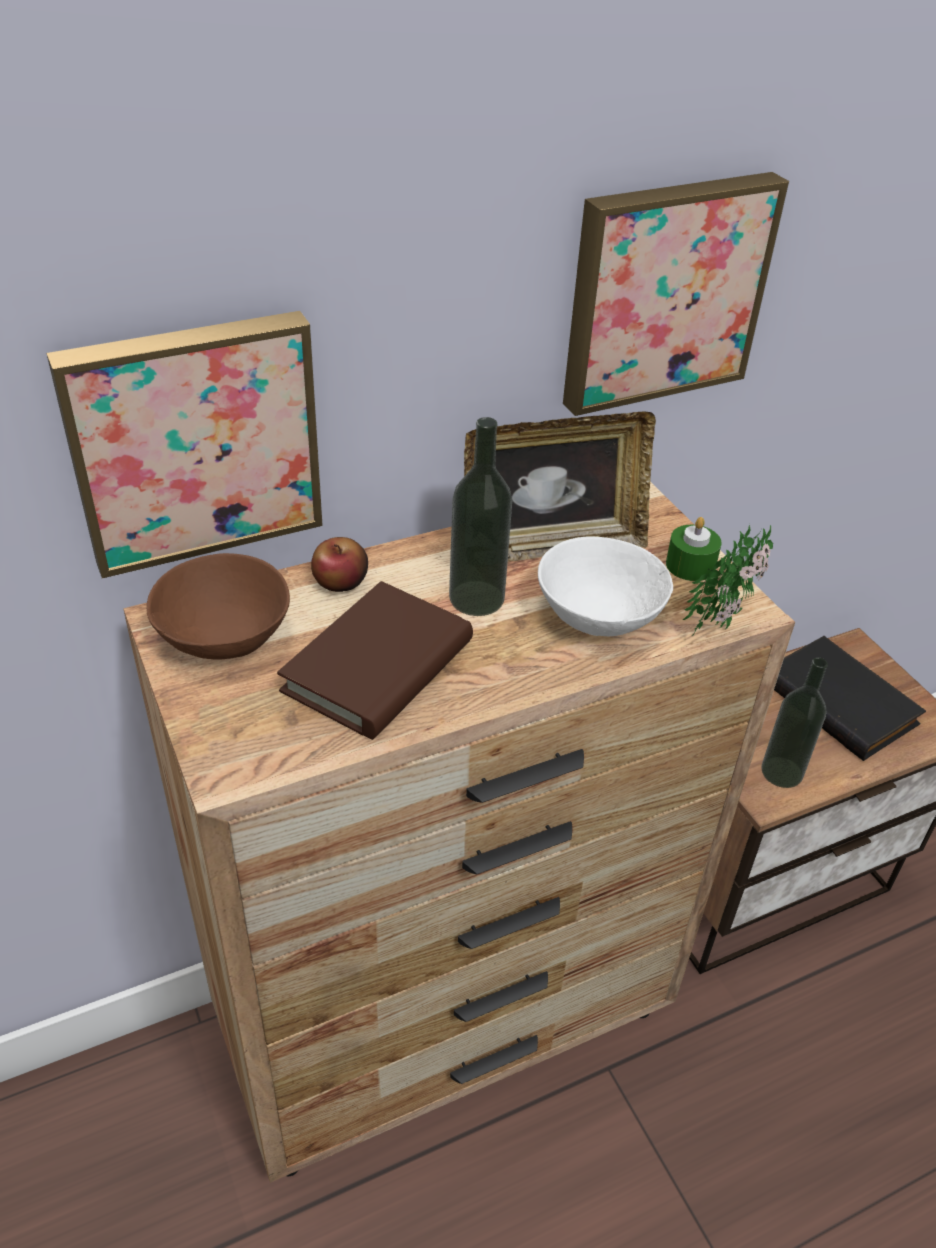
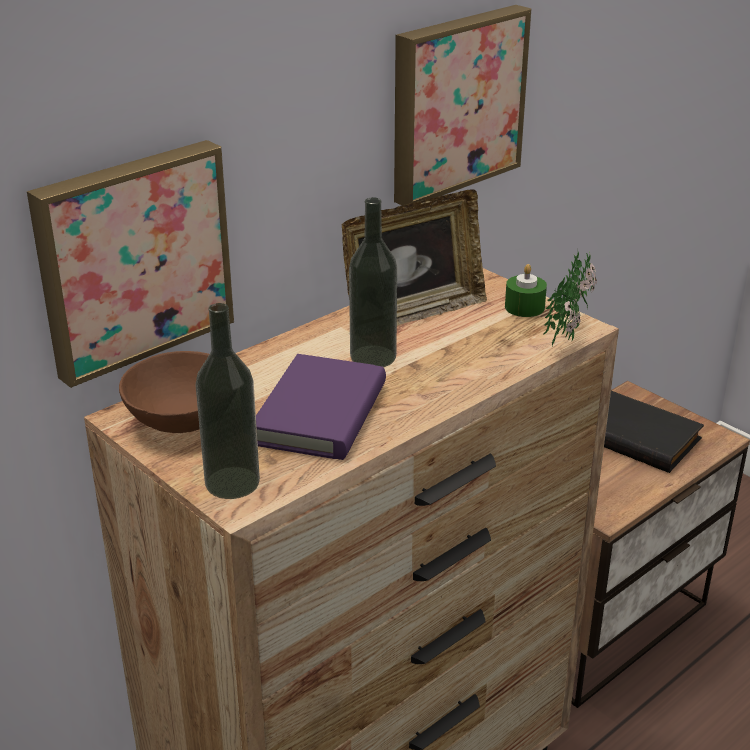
camera: 15 degrees left, 10 degrees down
brown book [277,581,473,740] -> purple book [256,354,386,460]
apple [311,537,368,592] -> none
white bowl [538,537,673,636] -> none
bottle [761,657,828,788] -> bottle moved to [195,303,260,499]

